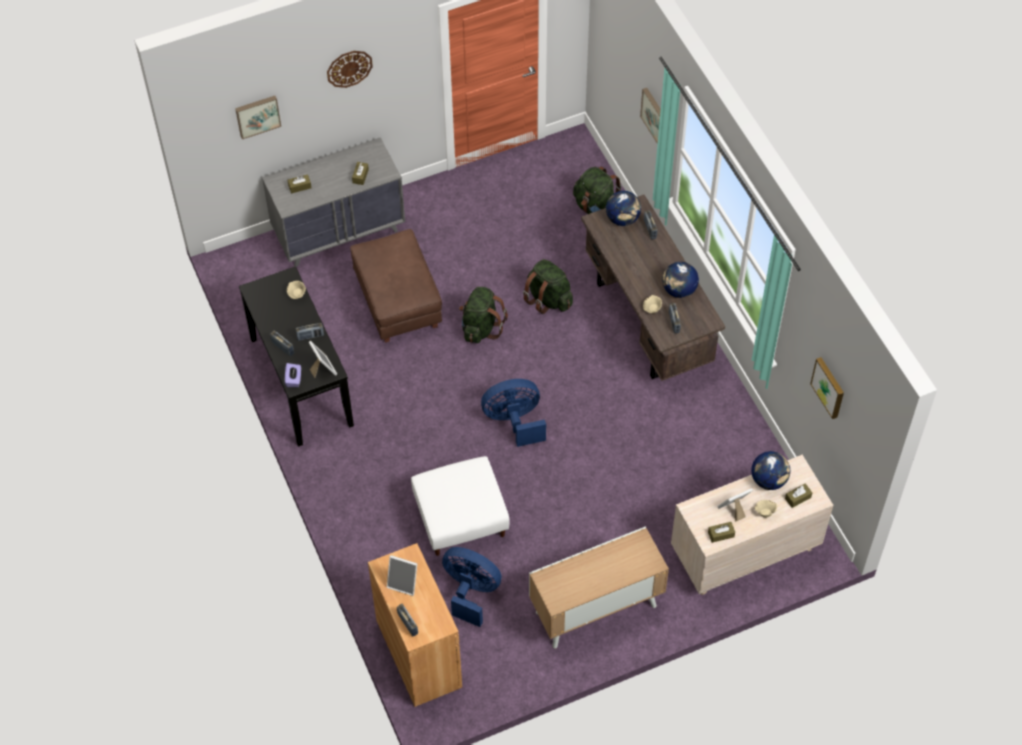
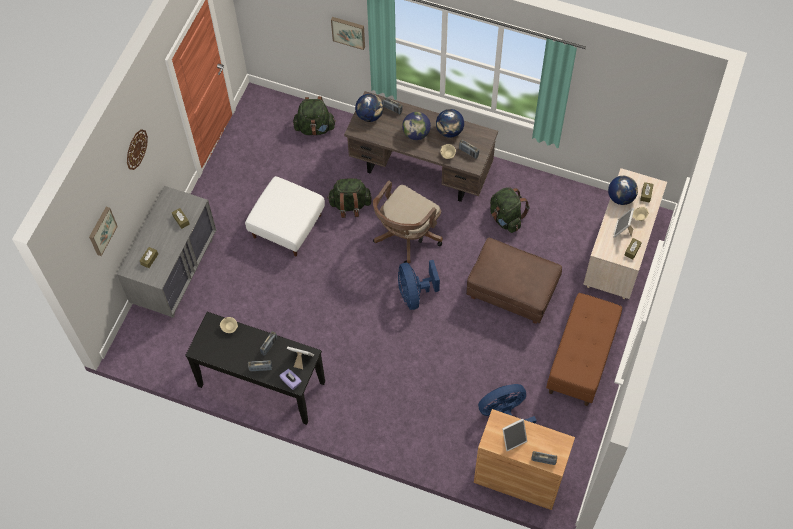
camera: 45 degrees left, 5 degrees up
brown ottoman [350,229,442,343] -> brown ottoman moved to [466,238,562,324]
white ottoman [411,456,510,556] -> white ottoman moved to [245,176,325,256]
green backpack [459,287,508,343] -> green backpack moved to [490,187,530,233]
blue fan [481,379,546,447] -> blue fan turned 45 degrees counterclockwise [398,260,440,310]
cabinet [529,526,669,649] -> brown bench [546,293,622,406]
picture [810,357,844,419] -> none
none -> brown office chair [373,181,443,263]
none -> globe [402,112,431,140]

